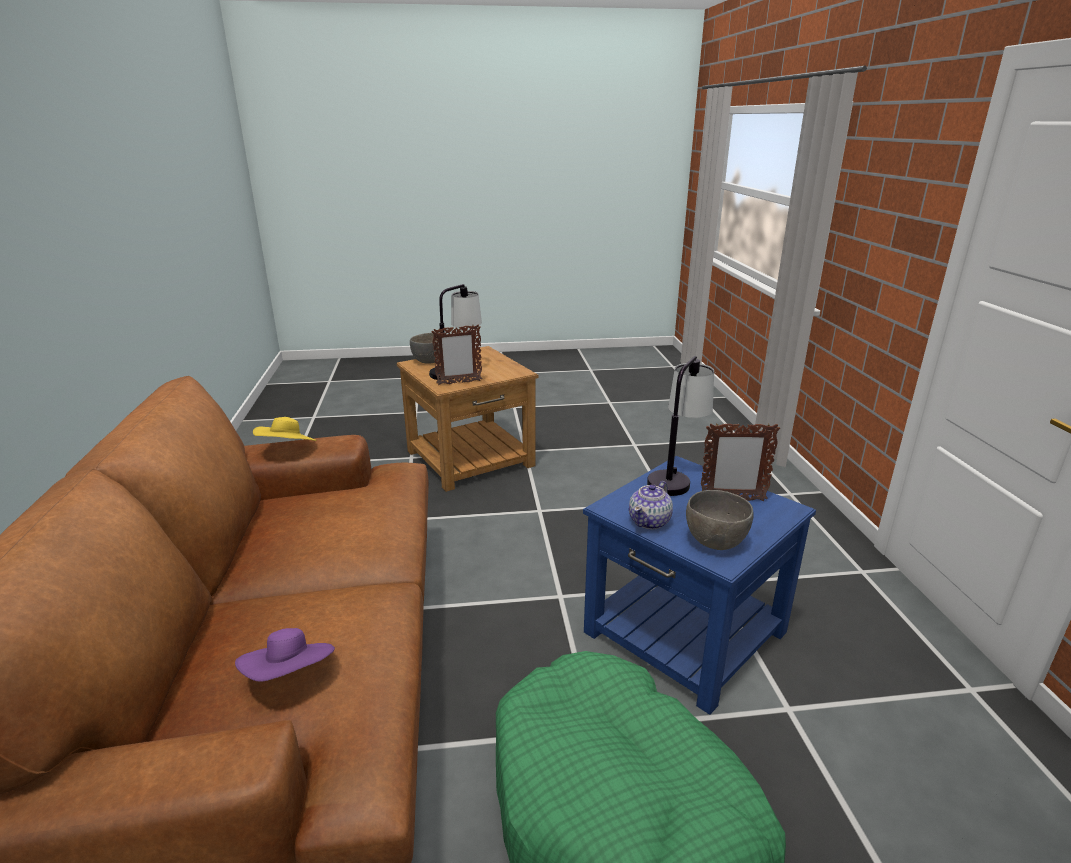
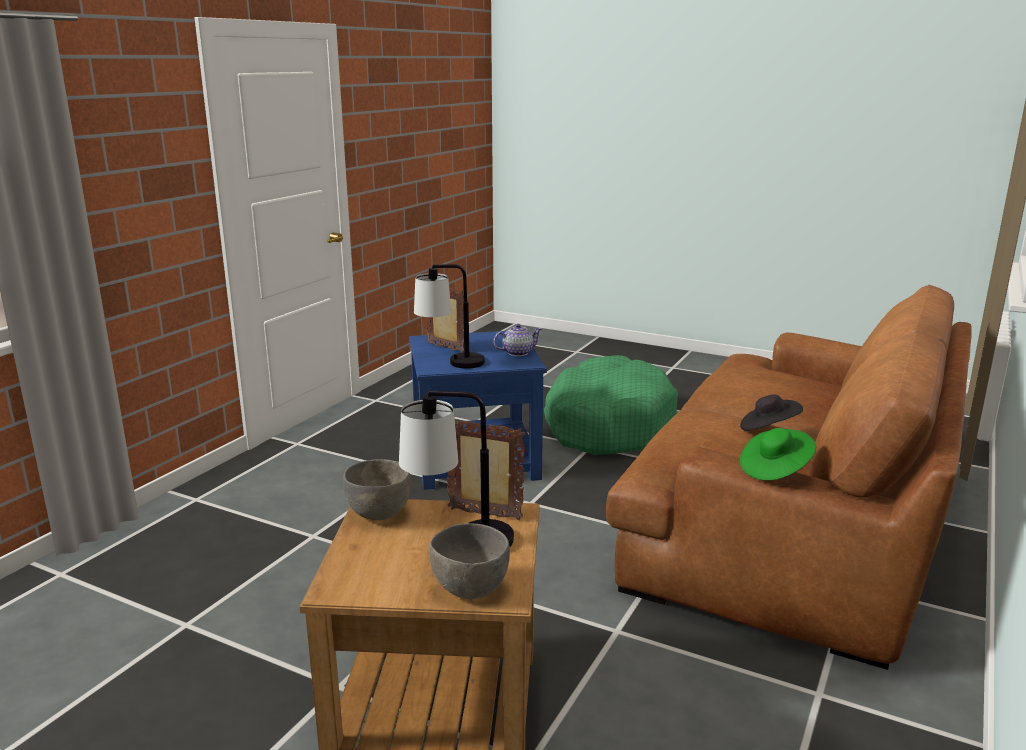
camera: 145 degrees left, 5 degrees down
purple hat [235,628,335,682] -> none
yellow hat [253,417,317,441] -> green hat [740,428,816,480]
grey bowl [686,490,754,550] -> grey bowl moved to [343,459,411,520]
none -> black hat [740,395,803,431]

